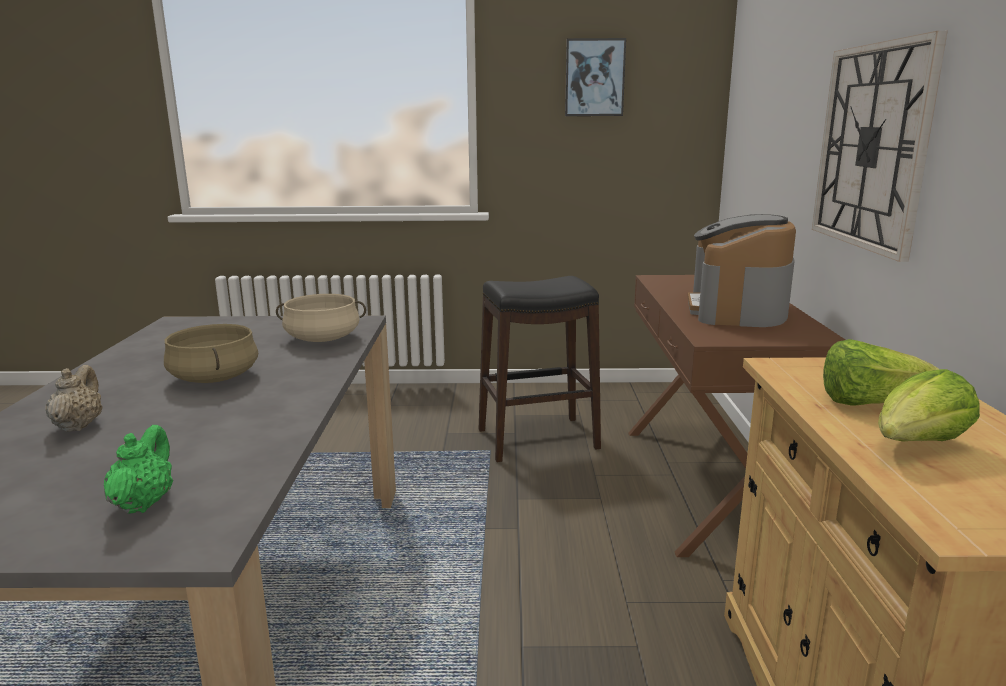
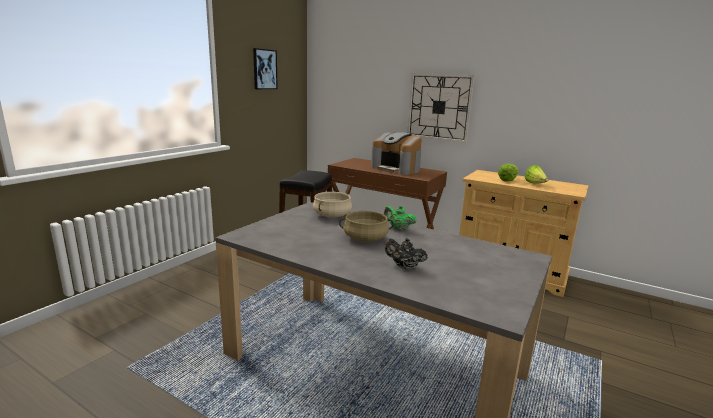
camera: 60 degrees left, 0 degrees up
beige teapot [45,365,103,432] -> black teapot [385,238,427,270]
green teapot [104,425,173,514] -> green teapot moved to [384,205,417,231]

